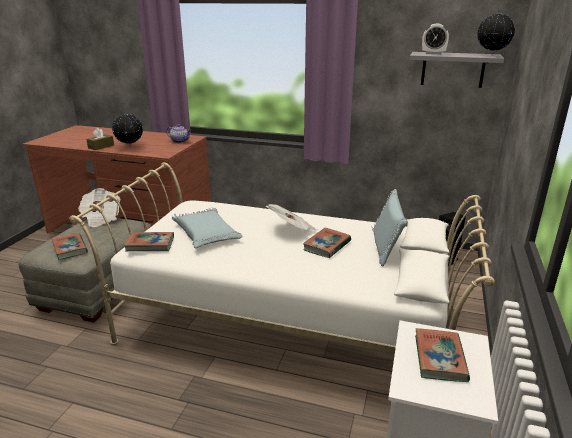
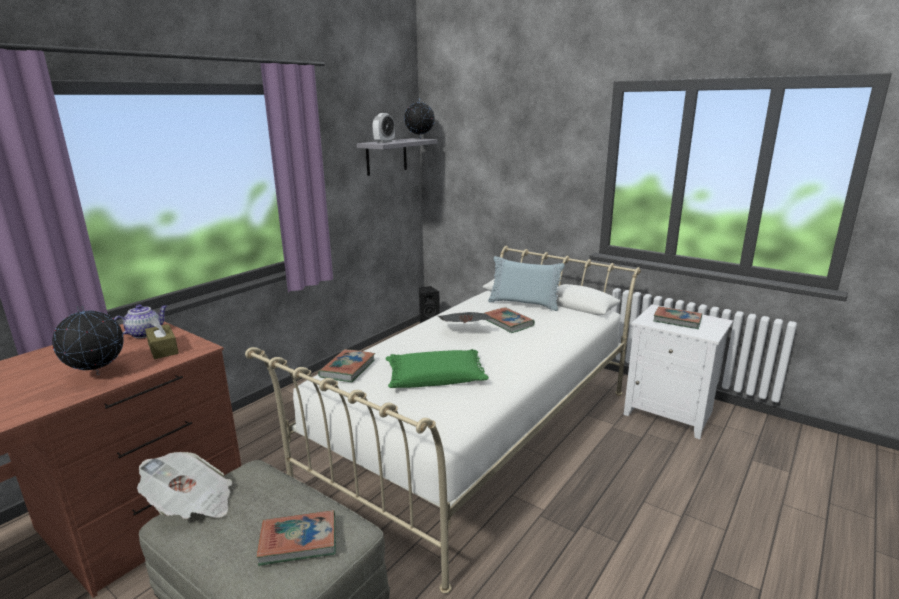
camera: 70 degrees left, 5 degrees down
brown tissue box [86,128,114,150] -> brown tissue box moved to [145,317,179,359]
book [124,232,174,251] -> book moved to [318,349,375,382]
blue pillow [172,208,243,248] -> green pillow [385,349,489,388]

